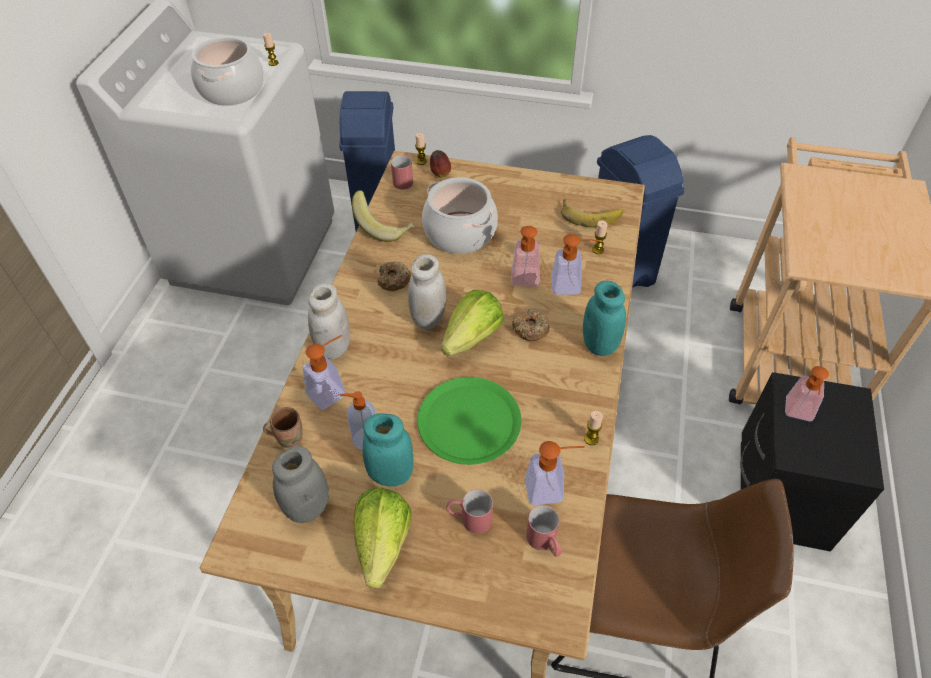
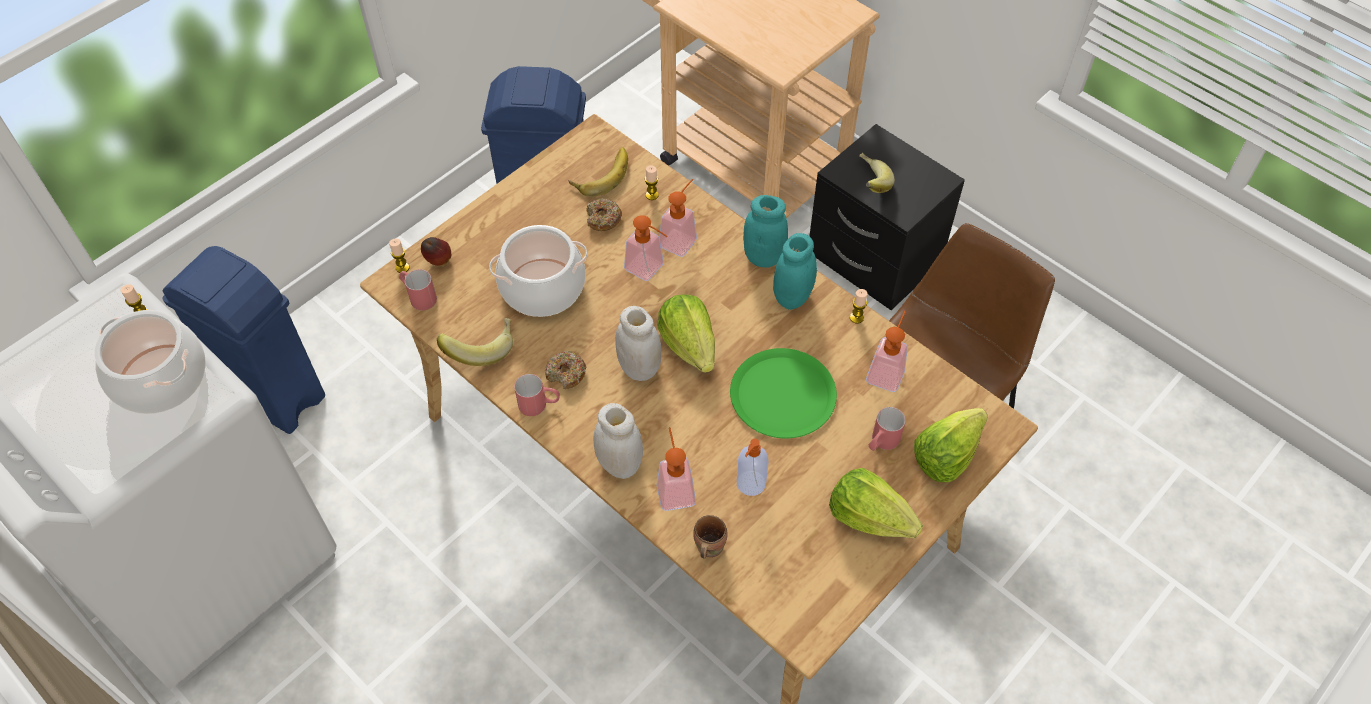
camera: 60 degrees left, 5 degrees up
grey jar [272,446,329,523] -> none
turquoise jar [363,413,414,486] -> turquoise jar moved to [773,233,817,310]
donut [512,308,550,341] -> donut moved to [586,199,622,231]
red mug [526,505,563,557] -> red mug moved to [514,374,560,416]
soap dispenser [785,366,829,421] -> banana [860,153,895,193]
none -> lettuce [914,408,988,482]

